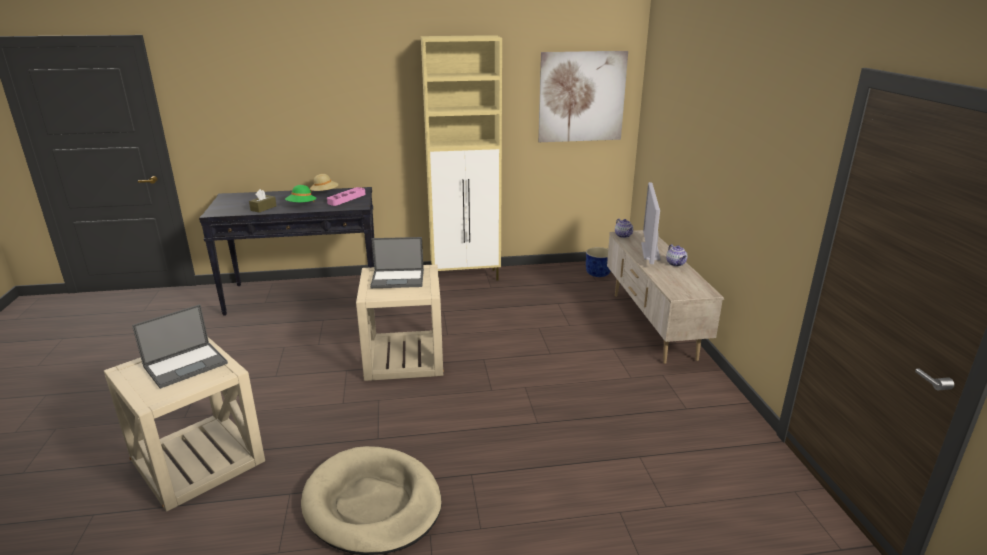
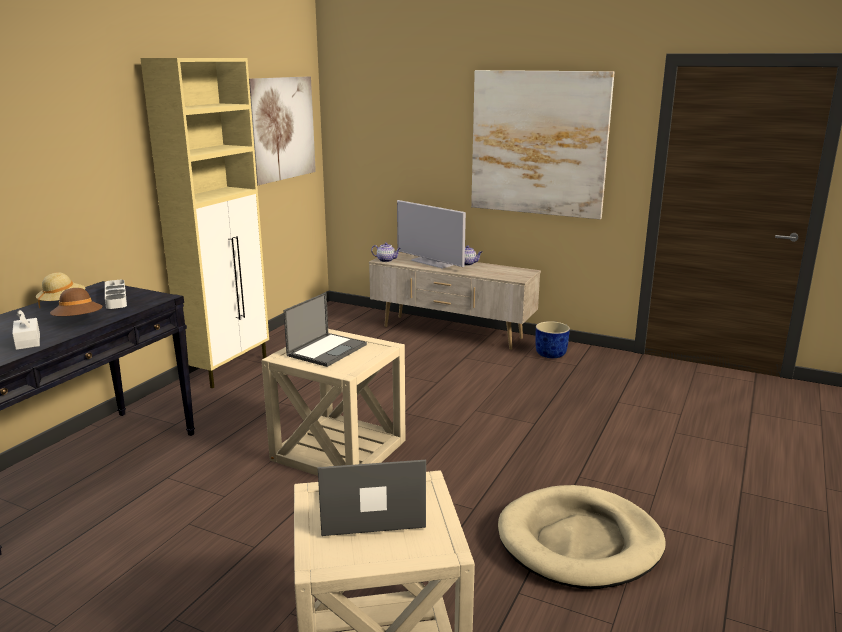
camera: 55 degrees left, 5 degrees down
laptop [132,304,228,389] -> laptop turned 90 degrees counterclockwise [318,460,426,536]
brown tissue box [249,189,277,213] -> white tissue box [12,309,40,350]
green hat [285,185,317,202] -> brown hat [50,288,102,316]
pink tray [327,187,366,206] -> white tray [105,280,127,309]
blue planter [586,247,610,277] -> blue planter moved to [535,321,570,358]
none -> picture [471,70,615,219]

